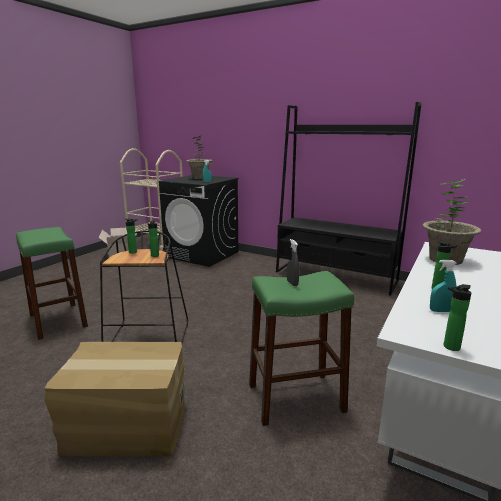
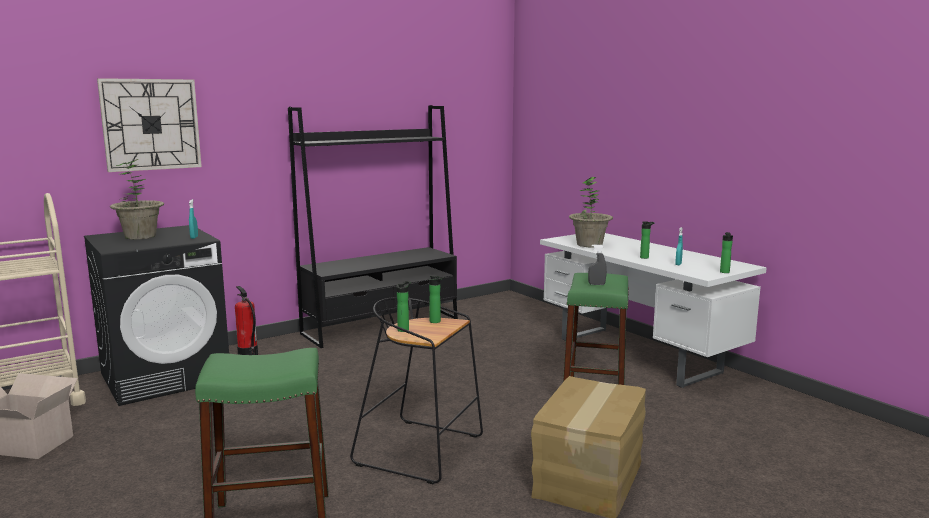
camera: 65 degrees left, 5 degrees down
none -> wall clock [97,78,202,172]
none -> fire extinguisher [235,286,258,355]

